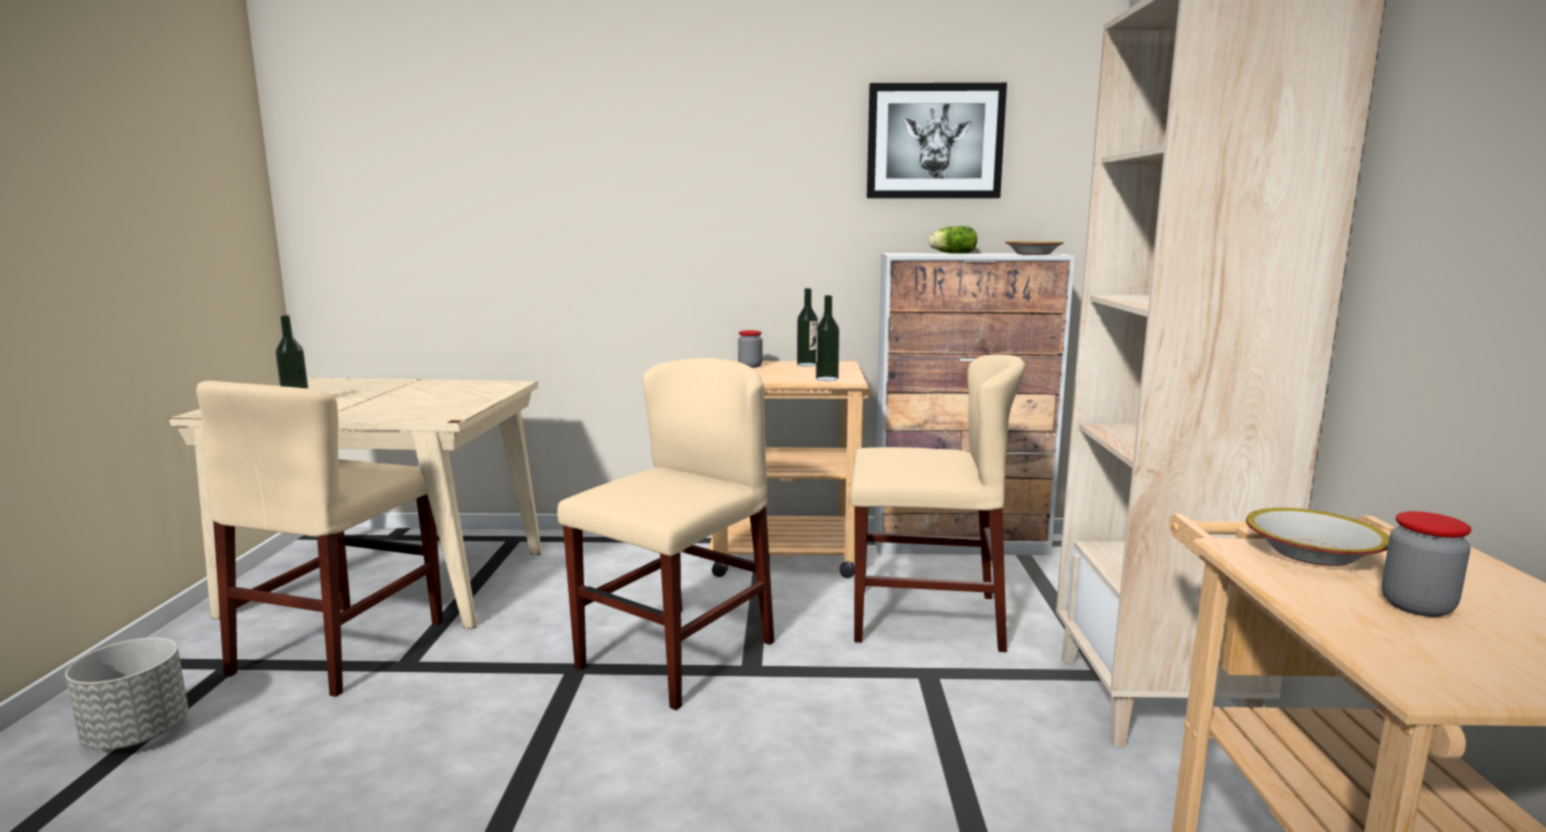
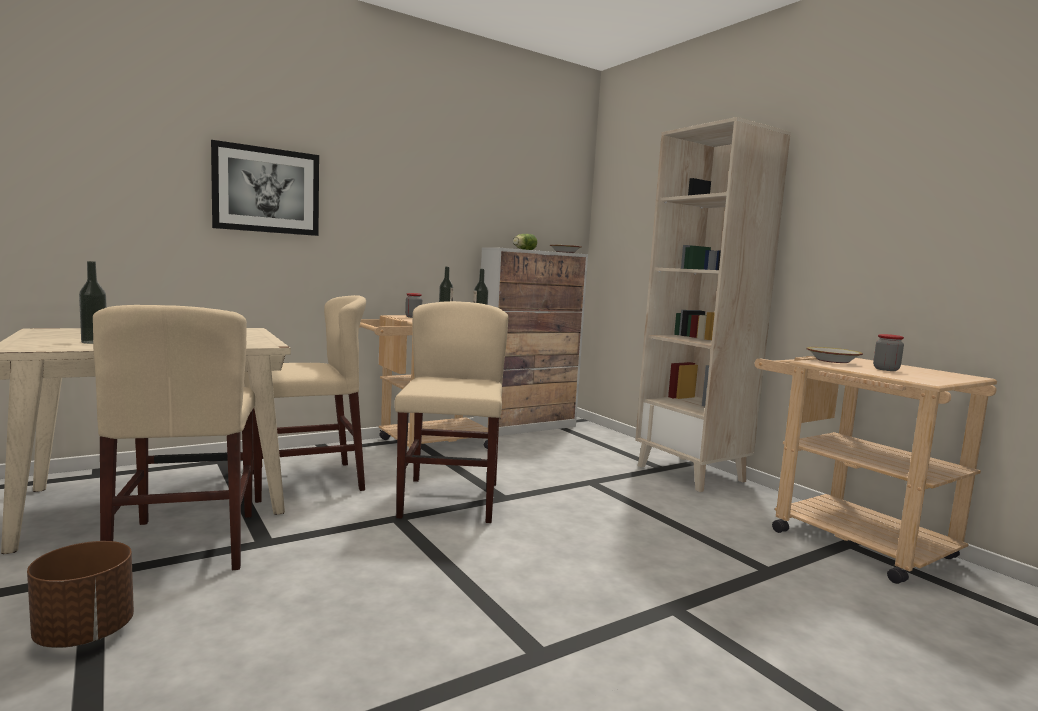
camera: 35 degrees left, 5 degrees down
grey planter [65,637,188,750] -> brown planter [27,541,134,648]
beige chair [850,354,1025,652] -> beige chair moved to [244,295,366,503]
picture [867,83,1007,198] -> picture moved to [211,140,319,236]

